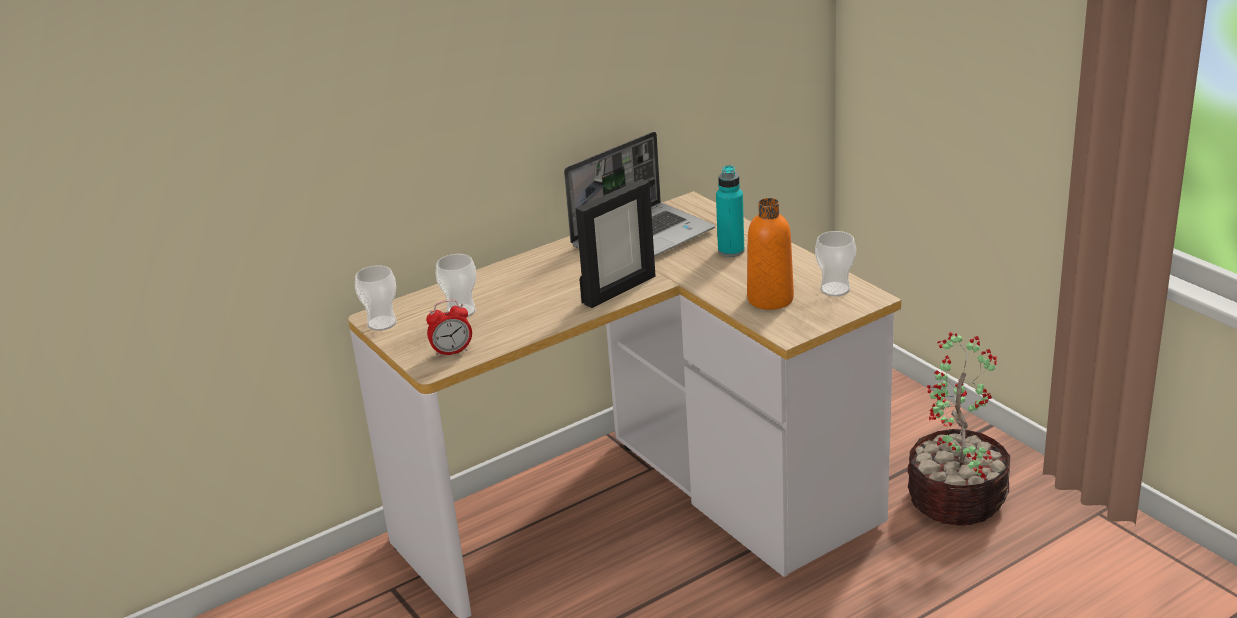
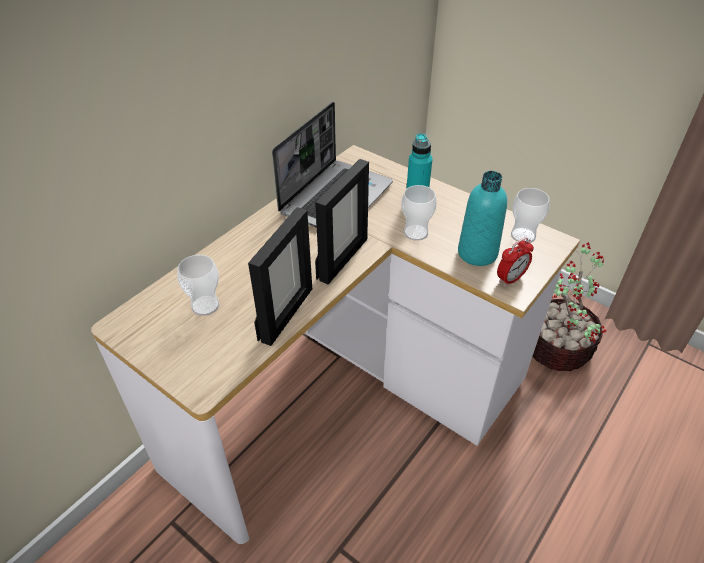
camera: 20 degrees left, 15 degrees up
cup [355,265,397,331] -> cup moved to [401,185,437,241]
alarm clock [426,300,472,357] -> alarm clock moved to [497,237,534,287]
orange bottle [747,198,794,310] -> turquoise bottle [458,171,507,266]
none -> picture frame [248,207,312,346]

